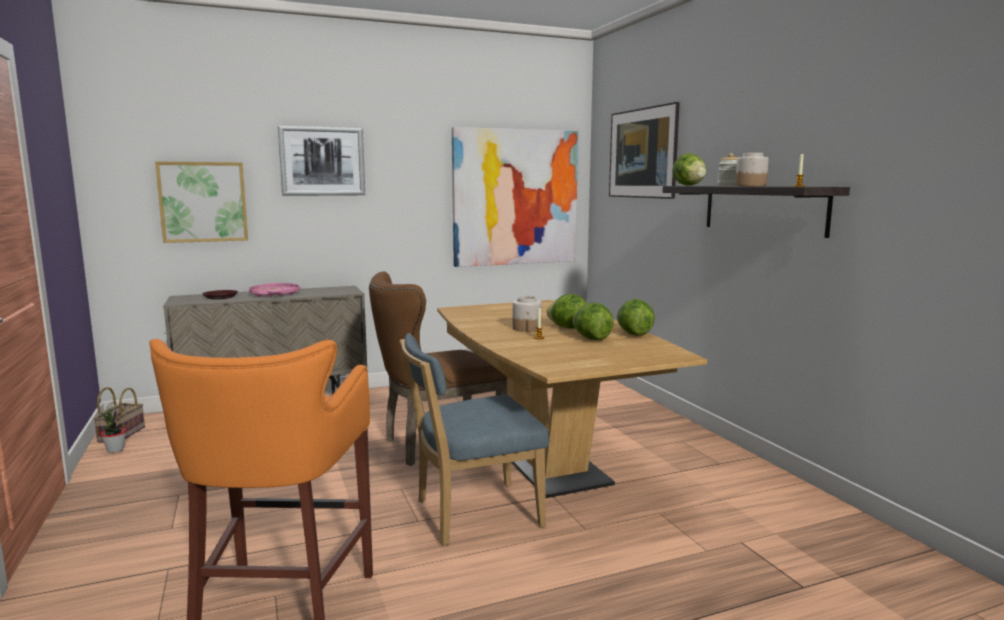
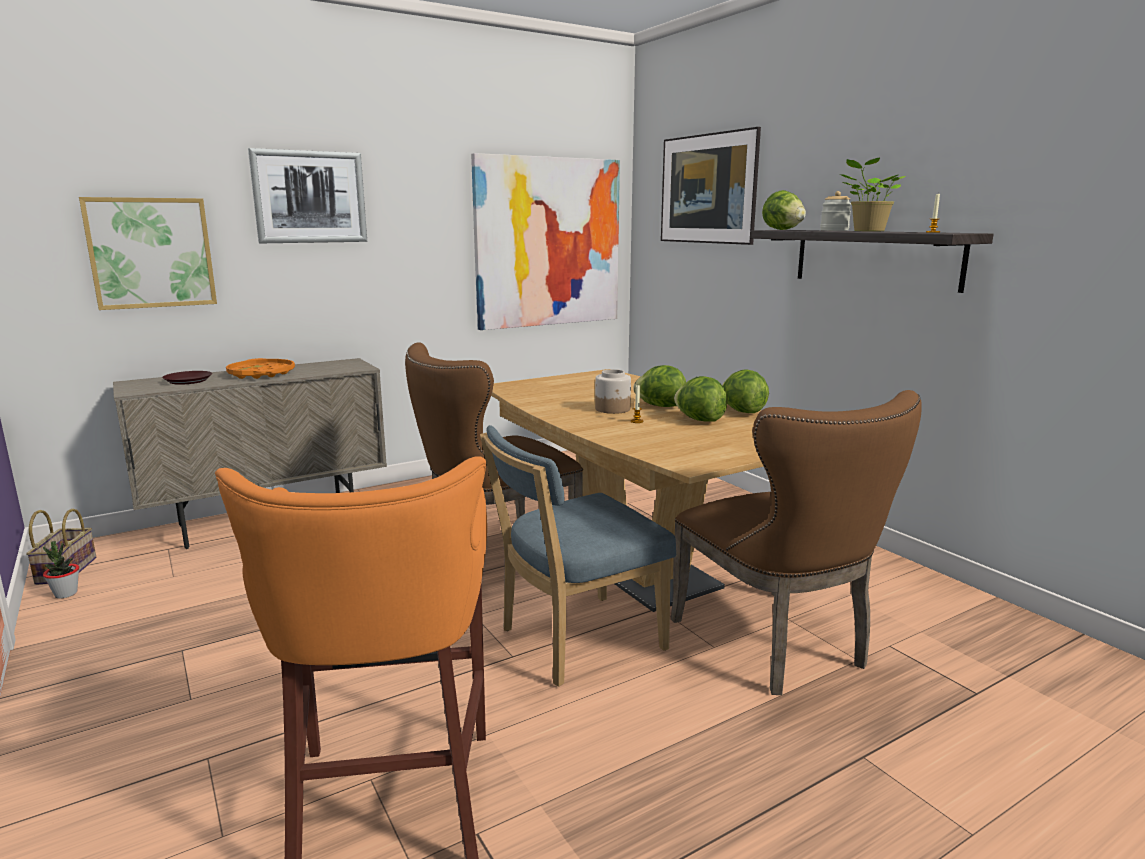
camera: 10 degrees left, 5 degrees up
pink tray [249,283,300,297] -> orange tray [226,358,295,379]
jar [735,153,769,186] -> potted plant [840,158,905,231]
none -> brown chair [671,390,922,695]

